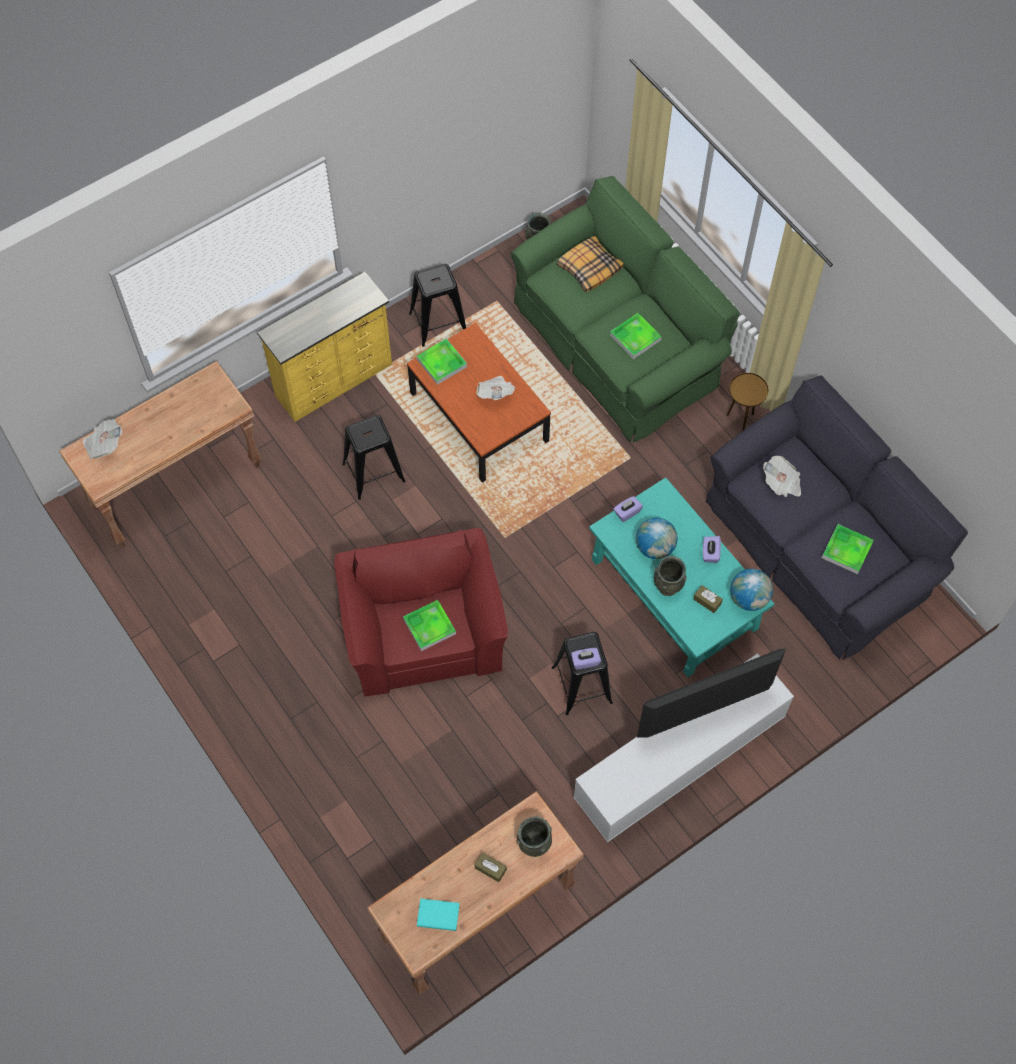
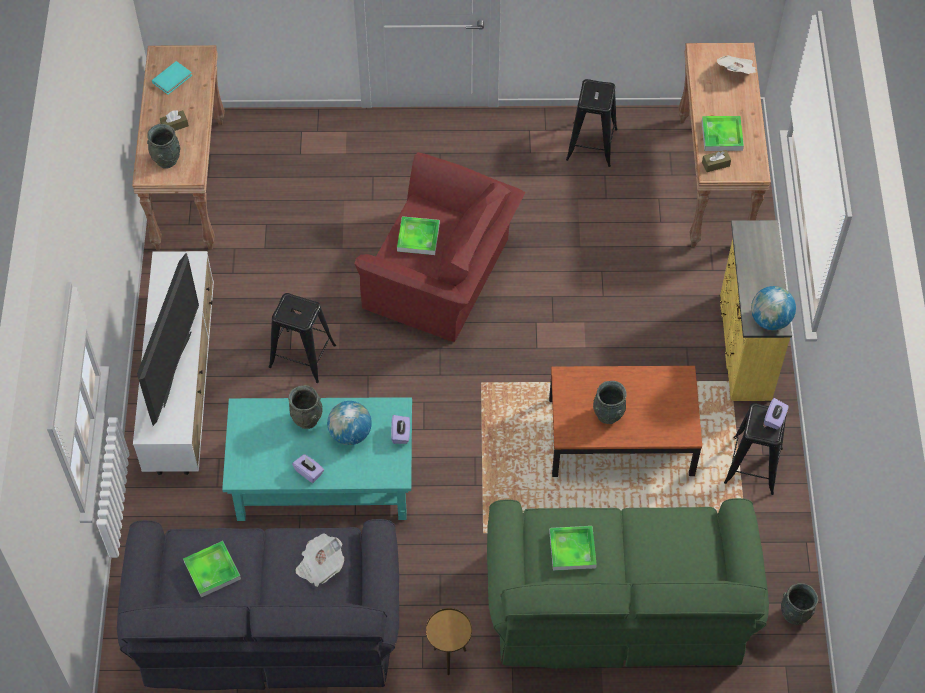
camera: 125 degrees right, 5 degrees down
black stool [342,415,405,500] -> black stool moved to [566,79,618,167]
tray [417,338,467,385] -> tray moved to [702,116,744,151]
newspaper [476,376,516,400] -> grey vase [593,381,627,424]
pillow [557,236,624,292] -> none
purple tissue box [571,648,601,670] -> purple tissue box moved to [764,398,789,430]
brown tissue box [693,585,723,613] -> brown tissue box moved to [702,150,731,172]
globe [730,569,773,611] -> globe moved to [751,286,796,330]

